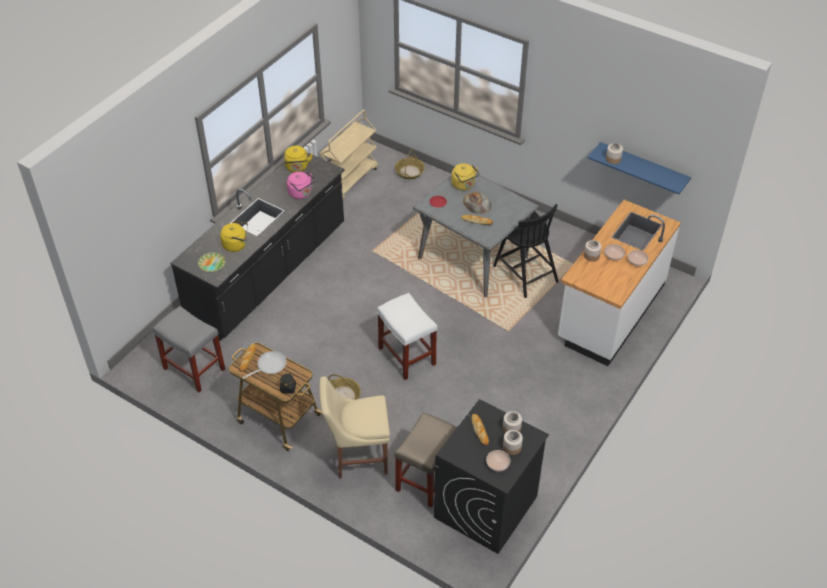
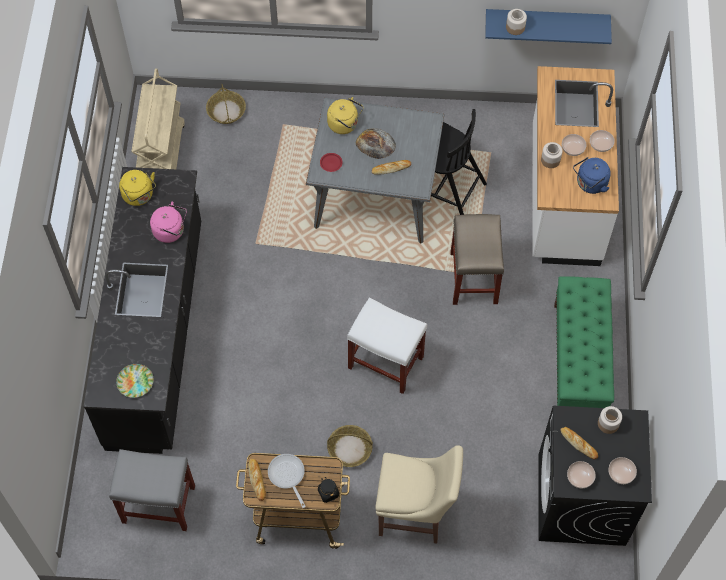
camera: 30 degrees left, 15 degrees up
yellow kettle [220,221,248,252] -> none
frying pan [242,351,287,379] -> frying pan turned 45 degrees counterclockwise [268,454,306,508]
beige chair [319,376,390,479] -> beige chair turned 135 degrees counterclockwise [375,445,463,544]
beige stool [395,412,457,508] -> beige stool moved to [450,214,504,305]
jar [503,430,523,455] -> none
none -> green bench [554,276,614,408]
none -> bowl [567,461,596,488]
none -> blue kettle [573,157,611,194]

